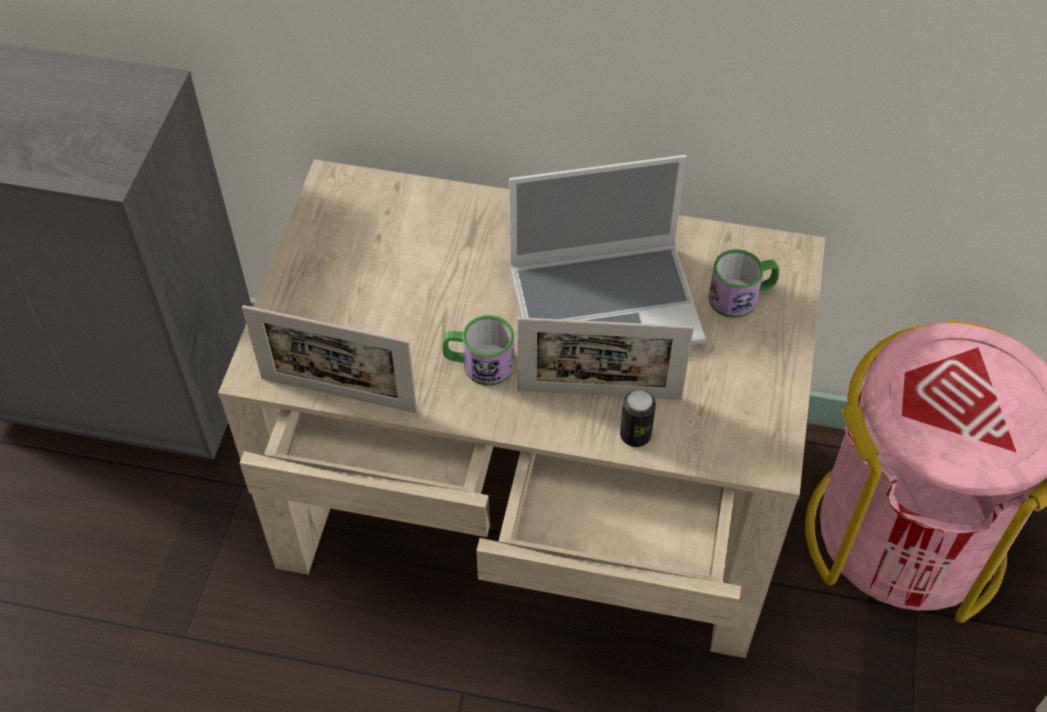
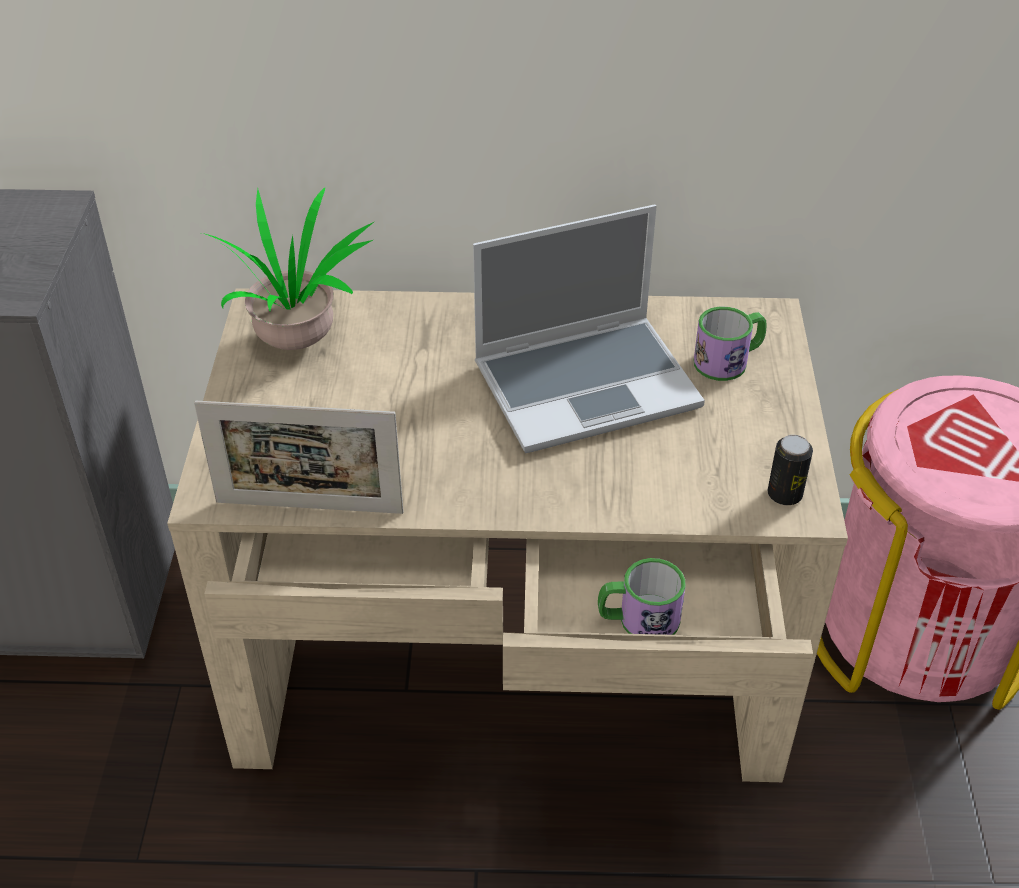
camera: 10 degrees left, 10 degrees down
mug [442,315,514,386] -> mug moved to [598,558,685,635]
picture frame [517,317,694,400] -> none
can [620,390,656,447] -> can moved to [768,435,813,505]
none -> potted plant [202,188,374,350]

